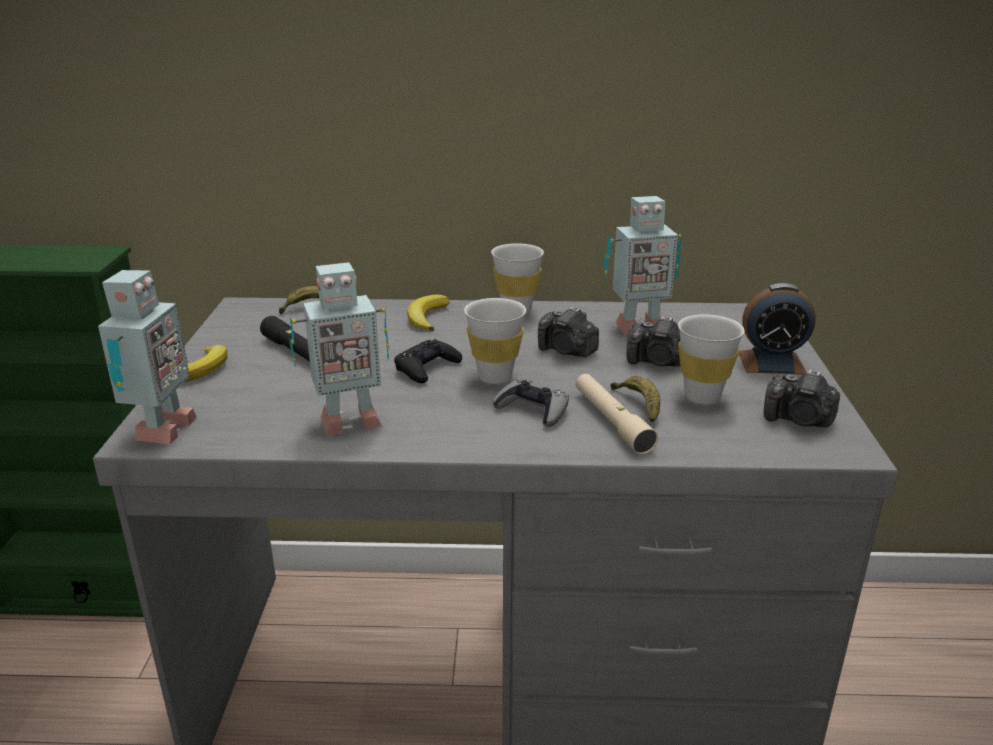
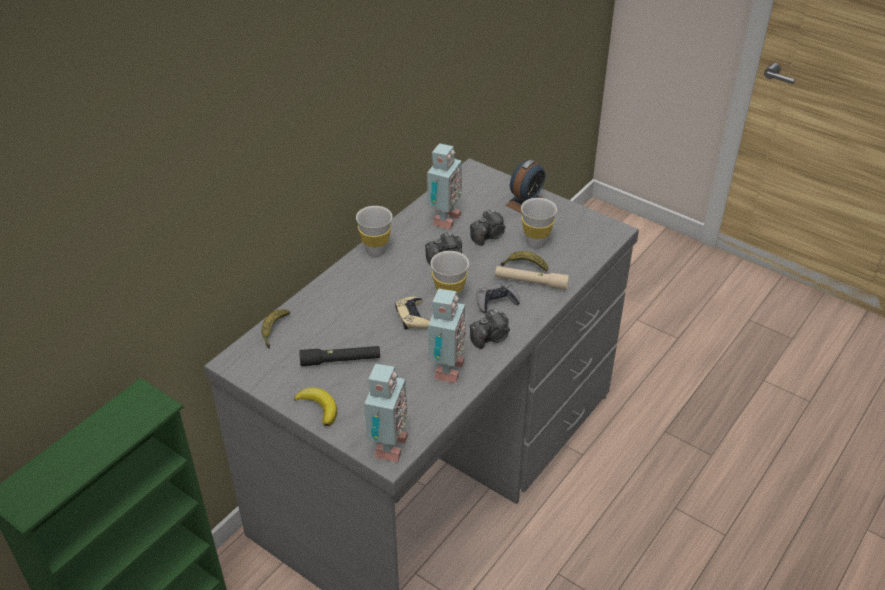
camera: 55 degrees left, 15 degrees up
toy robot [98,270,197,444] -> toy robot turned 60 degrees clockwise [364,364,409,462]
black game controller [394,339,462,383] -> beige game controller [395,297,430,330]
banana [407,295,450,331] -> none
camera [764,370,840,427] -> camera moved to [470,310,510,349]

